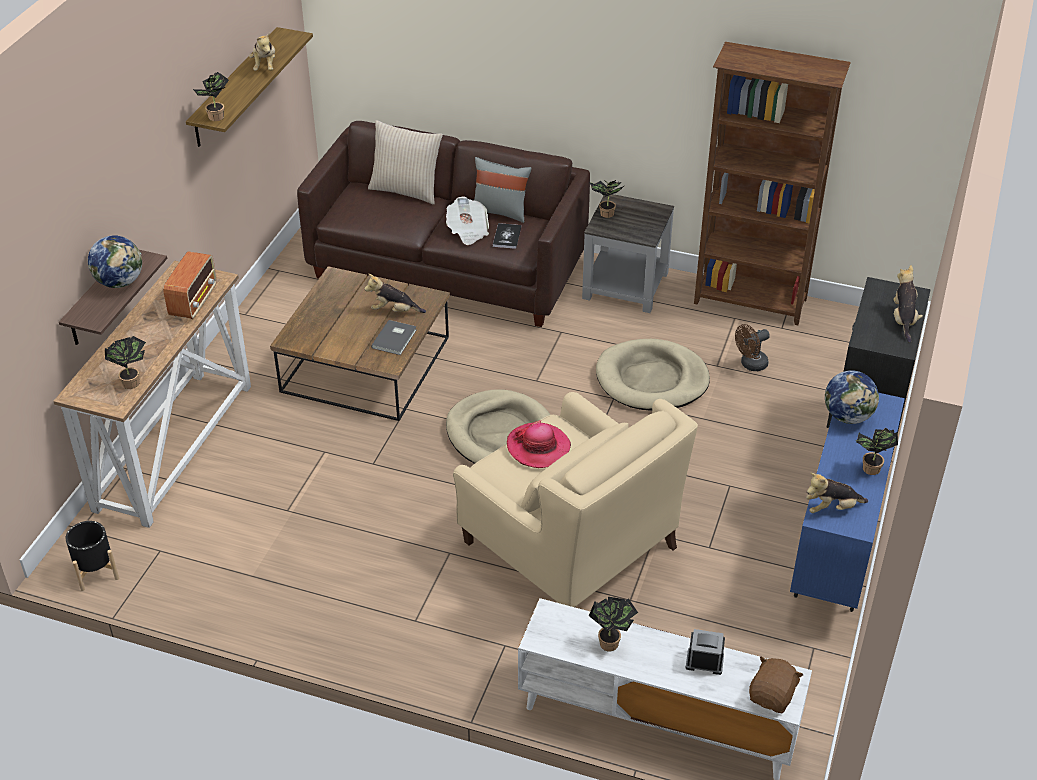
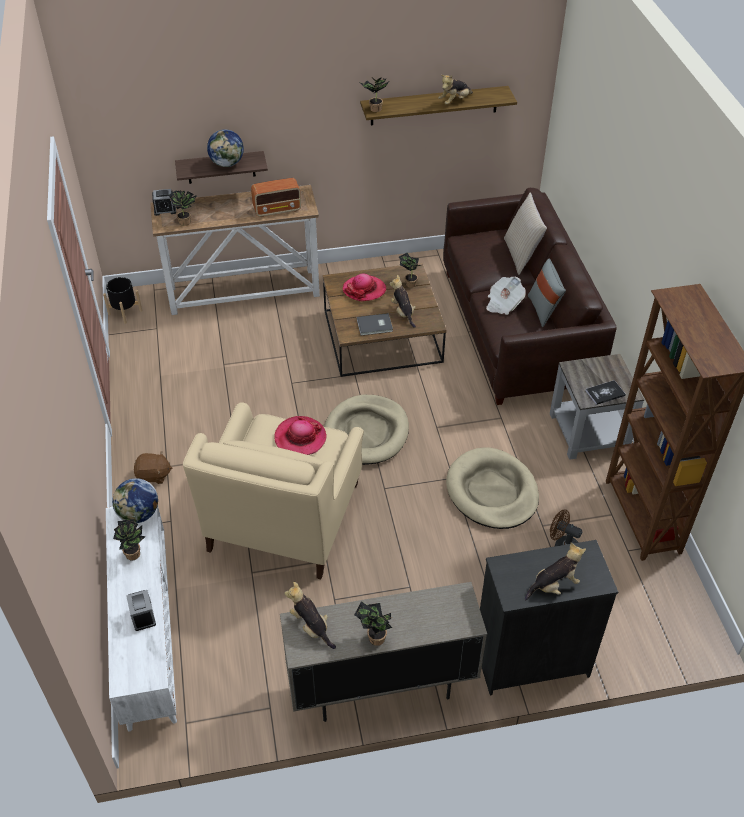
camera: 60 degrees right, 5 degrees up
book [493,223,521,249] -> book moved to [586,380,626,405]
potted plant [589,180,624,218] -> potted plant moved to [399,253,421,288]
brown plush toy [749,656,803,714] -> brown plush toy moved to [134,451,172,484]
blue cabinet [790,393,905,612] -> beige cabinet [280,582,487,722]
globe [825,370,879,424] -> globe moved to [112,478,158,523]
none -> alarm clock [152,189,176,216]
none -> hat [342,274,386,301]

